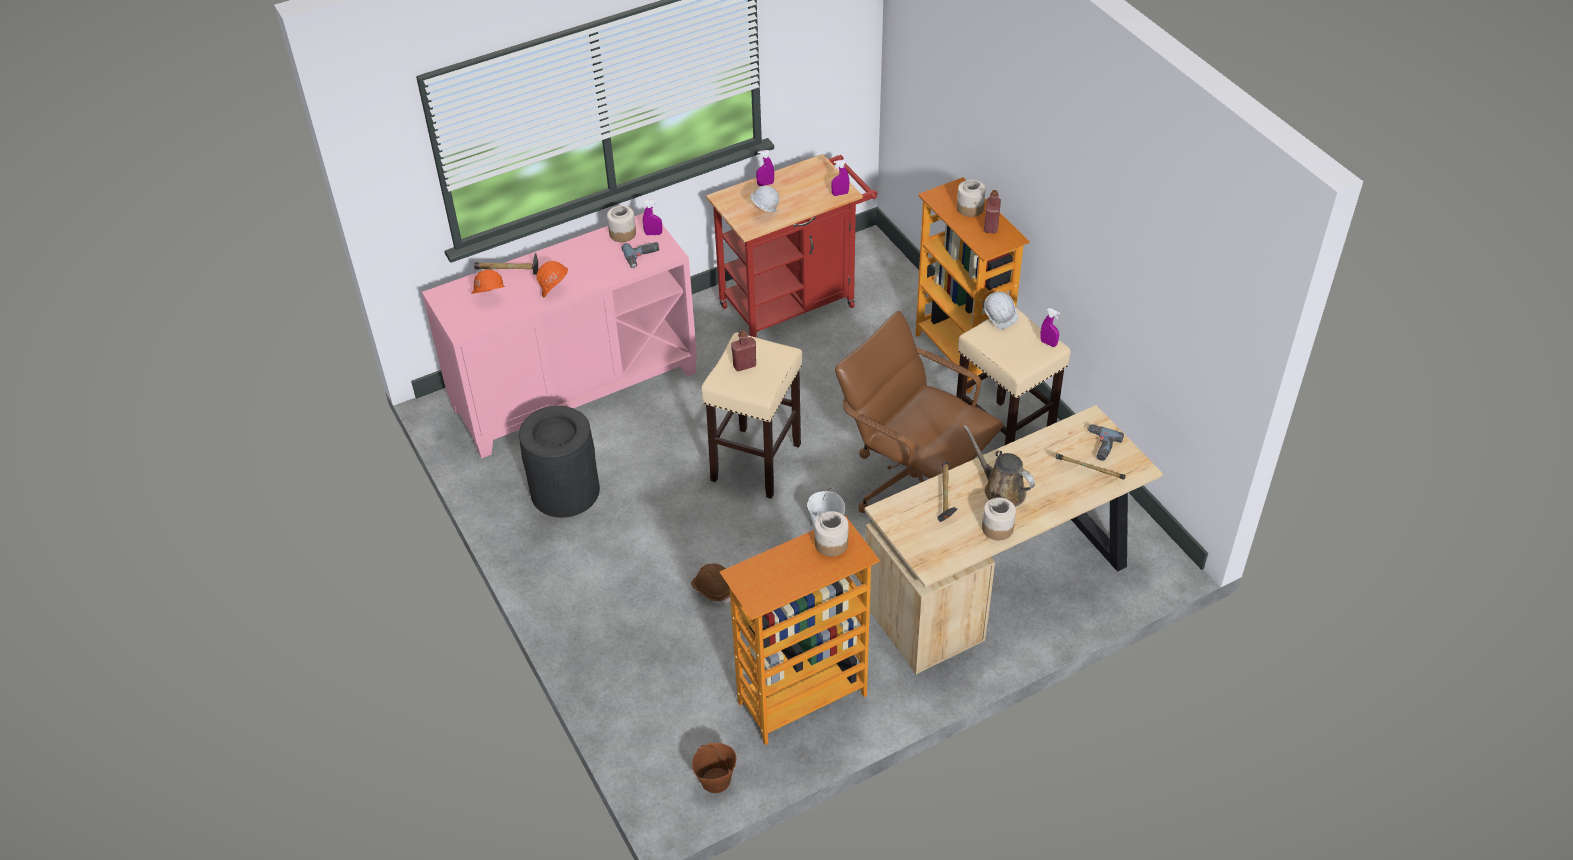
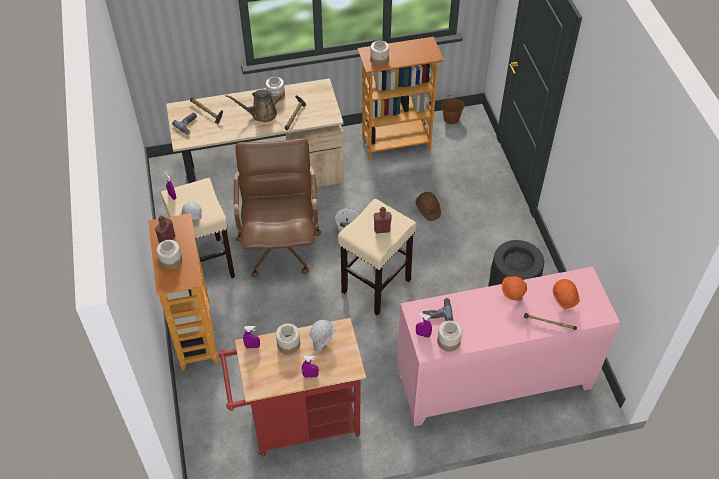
camera: 165 degrees left, 5 degrees up
brown office chair [835,311,1004,513] -> brown office chair turned 150 degrees counterclockwise [234,139,321,278]
brown watering can [963,425,1035,507] -> brown watering can turned 105 degrees clockwise [226,89,282,122]
none -> jar [276,324,300,354]

